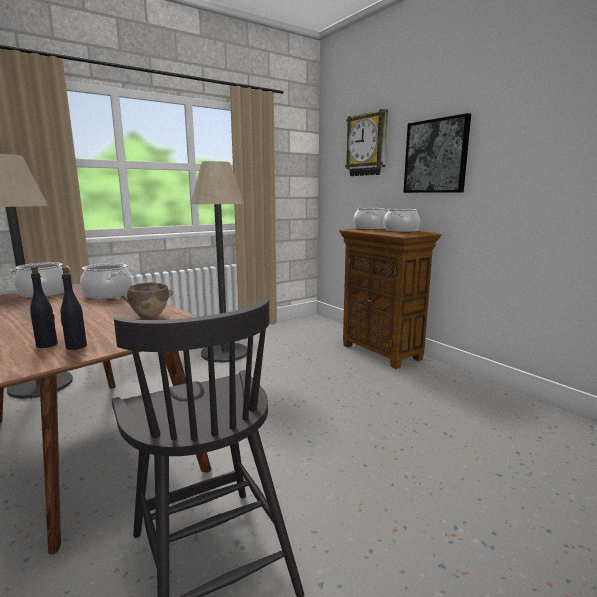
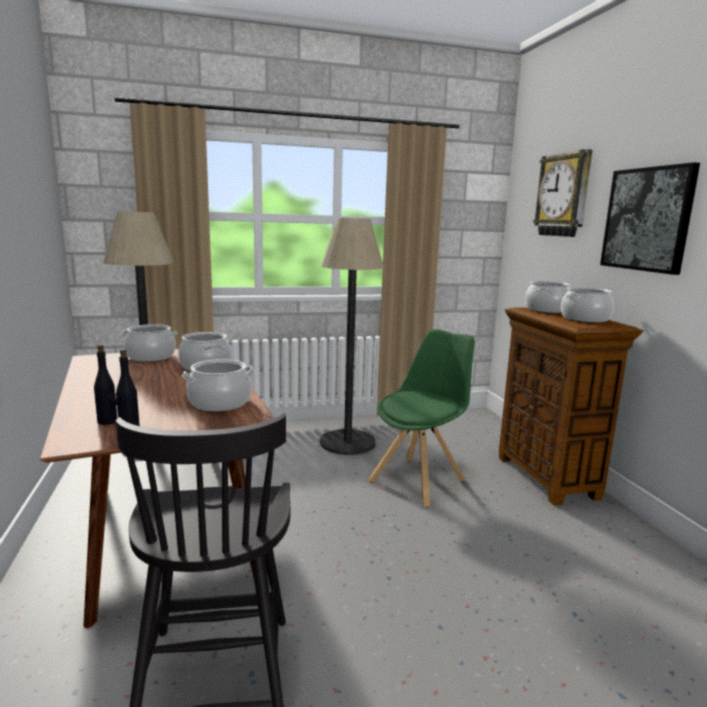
camera: 20 degrees right, 0 degrees up
brown bowl [122,282,173,319] -> cooking pot [182,359,254,411]
none -> green chair [368,329,475,507]

